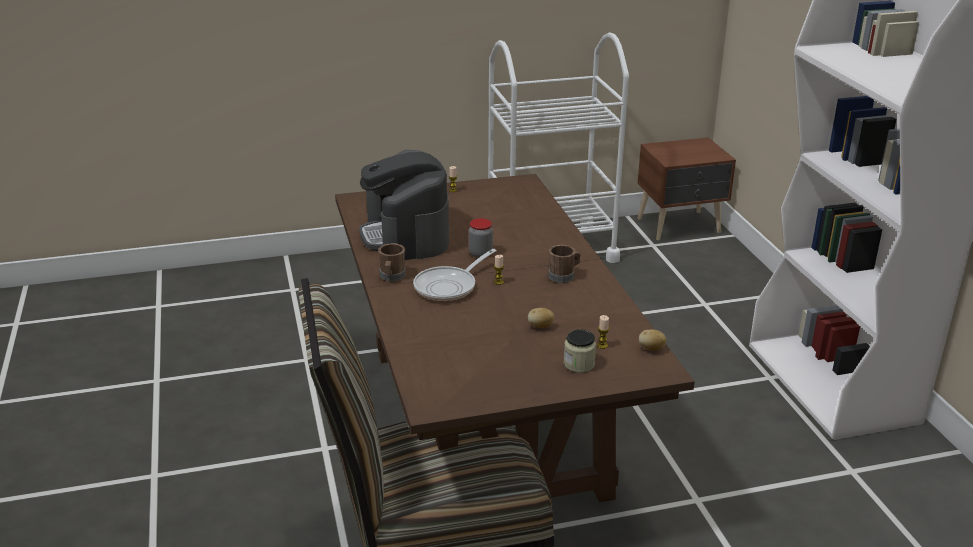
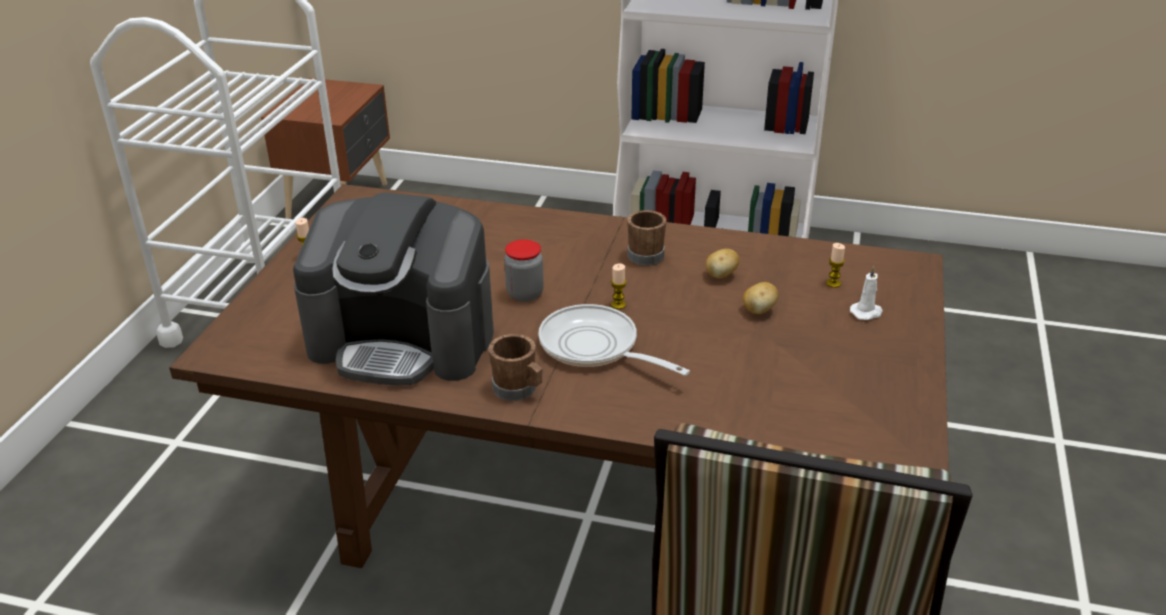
camera: 60 degrees left, 5 degrees up
frying pan [413,249,497,301] -> frying pan turned 150 degrees clockwise [538,304,690,376]
jar [564,329,596,373] -> white candle [850,266,883,320]
potato [639,329,666,351] -> potato moved to [706,249,739,278]

